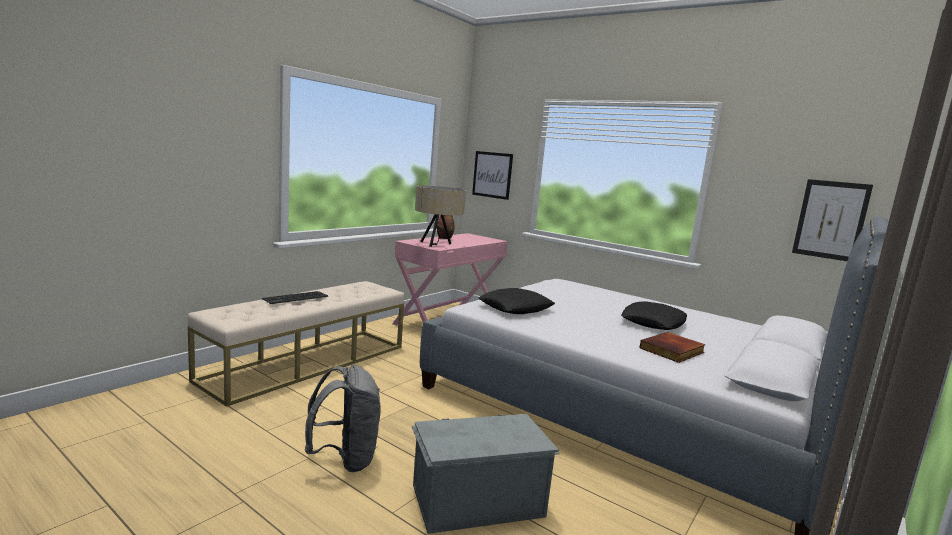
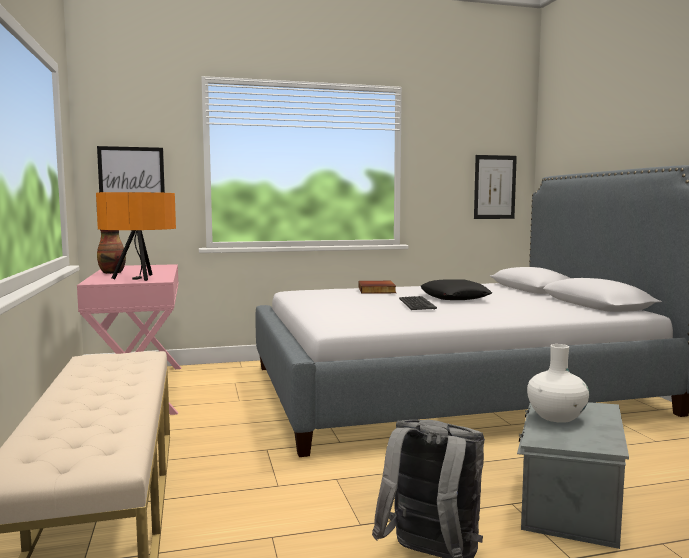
camera: 50 degrees left, 5 degrees down
keyboard [262,291,328,304] -> keyboard moved to [399,296,437,310]
beige table lamp [415,185,466,247] -> orange table lamp [96,192,176,281]
black pillow [479,288,555,314] -> none
book [640,332,706,363] -> book moved to [358,281,396,294]
none -> white vase [527,344,589,423]

